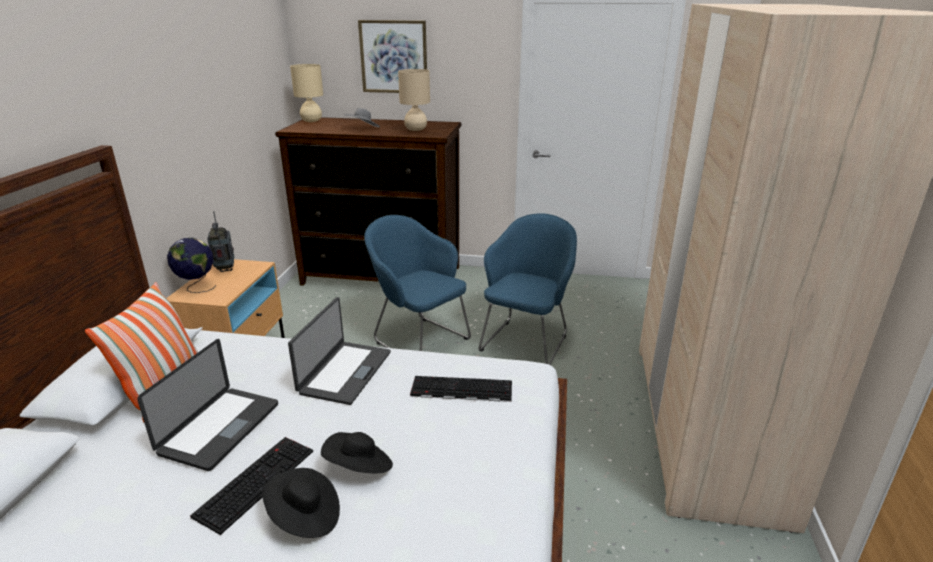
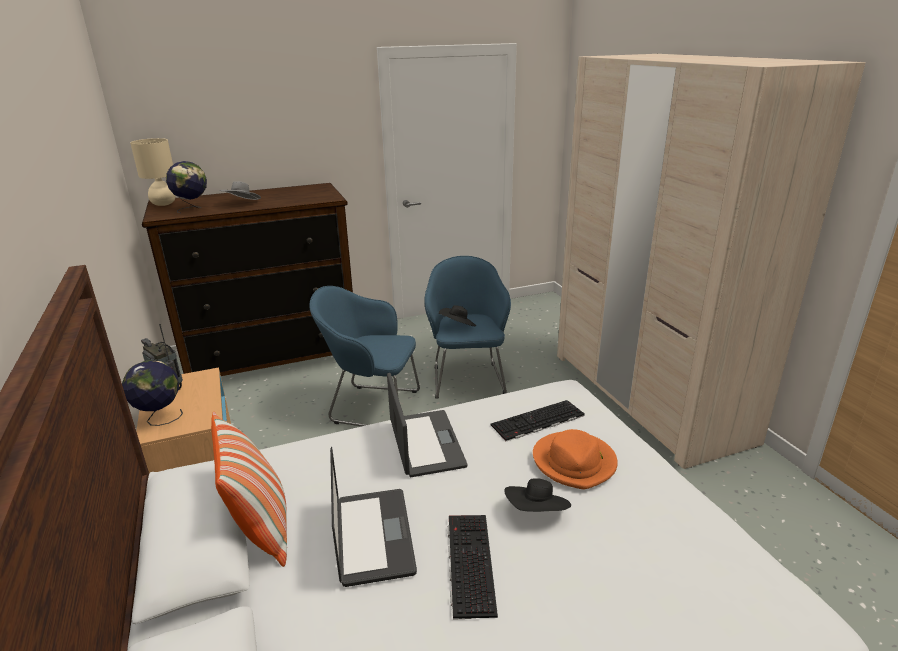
camera: 30 degrees left, 0 degrees up
black hat [262,468,340,538] -> black hat moved to [439,305,476,326]
picture [358,20,427,93] -> none
beige table lamp [398,69,430,131] -> none
none -> globe [166,161,207,213]
none -> orange hat [533,429,618,490]

